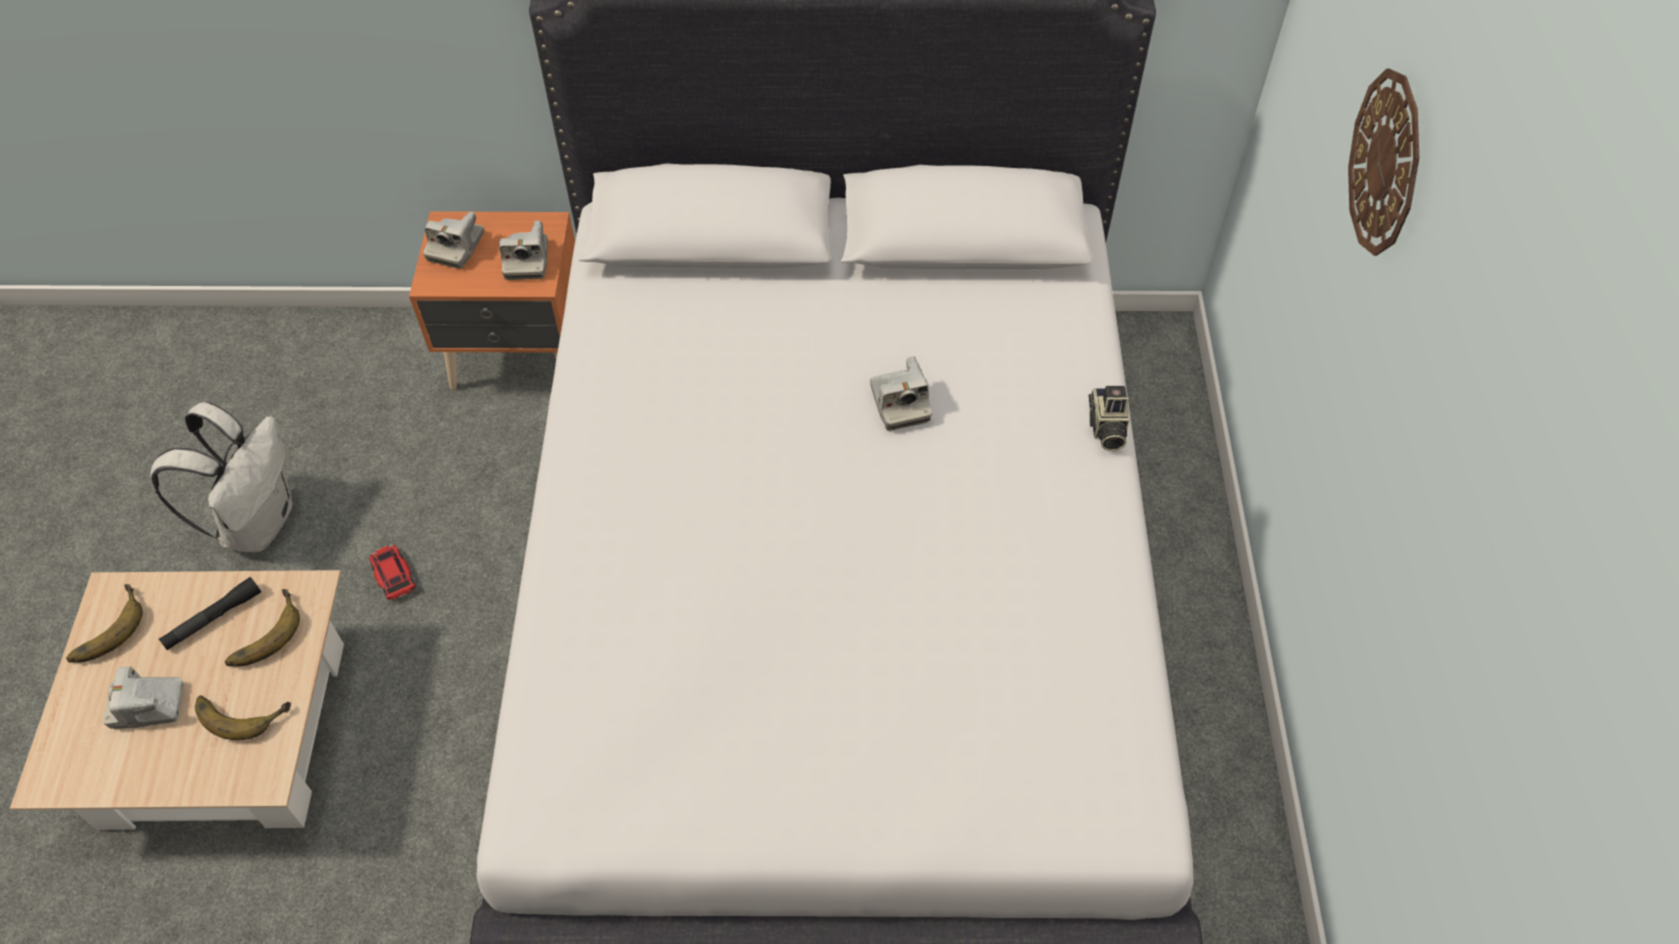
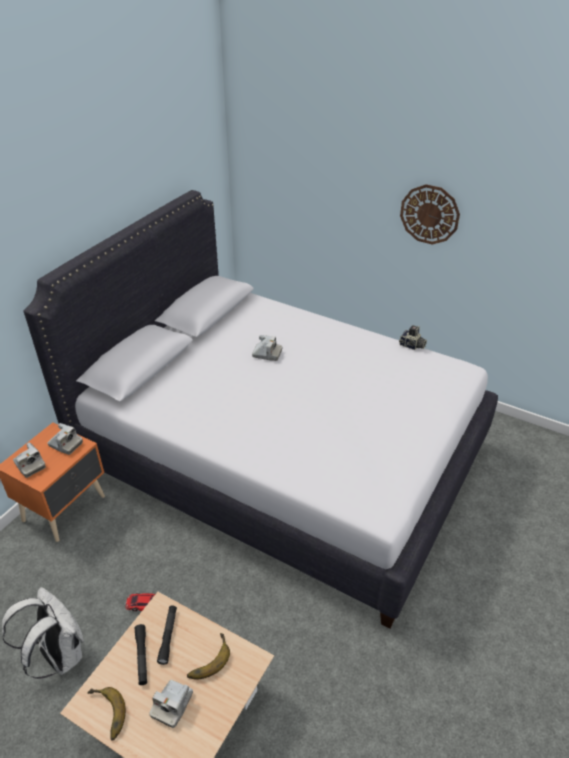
camera: 60 degrees left, 15 degrees down
banana [225,589,300,667] -> black flashlight [157,606,177,665]
camera [1089,386,1130,451] -> camera moved to [399,325,427,350]
wall clock [1348,69,1419,256] -> wall clock moved to [400,184,460,245]

